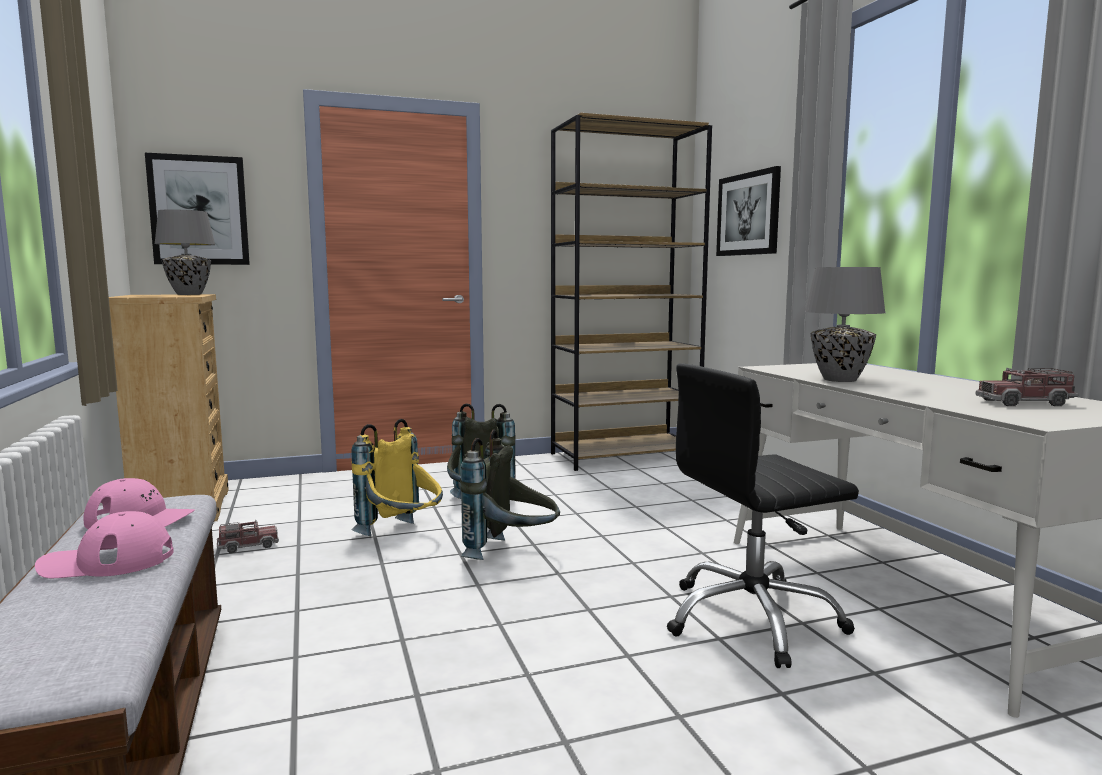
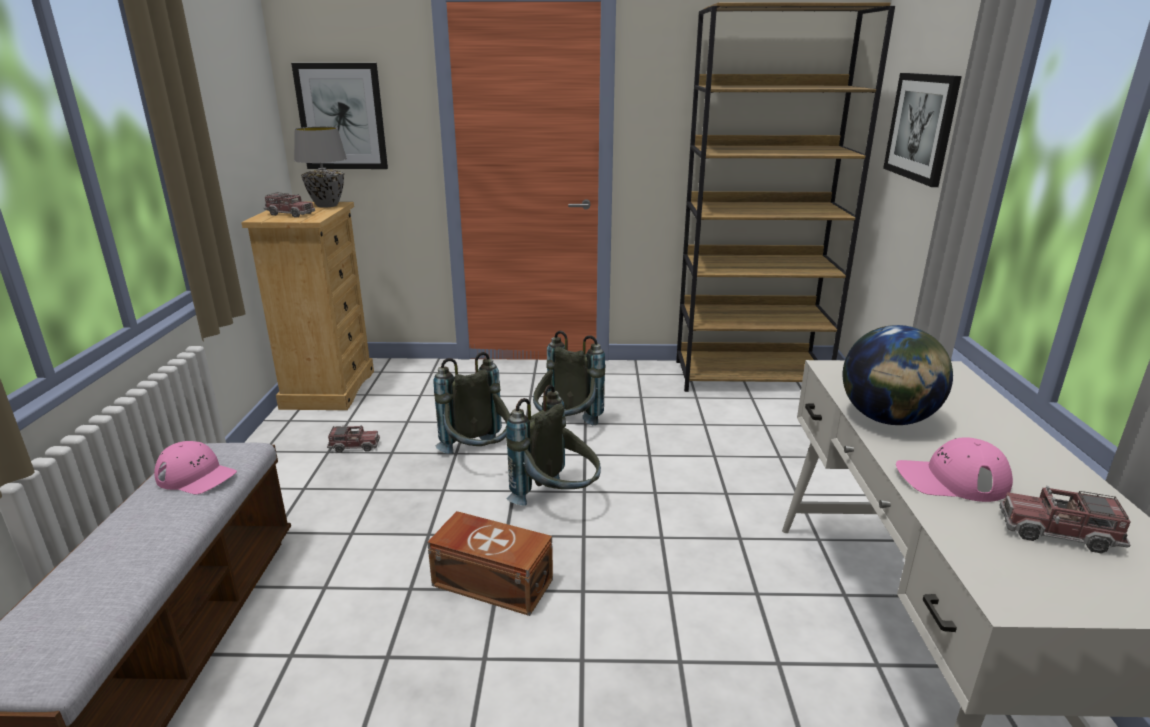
camera: 20 degrees right, 15 degrees up
pink cap [35,511,174,579] -> pink cap moved to [896,437,1013,502]
yellow backpack [351,419,443,536] -> grey backpack [433,352,510,454]
black office chair [667,363,859,668] -> none
grey table lamp [804,267,886,382] -> globe [843,325,953,425]
none -> toy truck [264,193,315,218]
none -> brown storage box [427,511,553,616]

